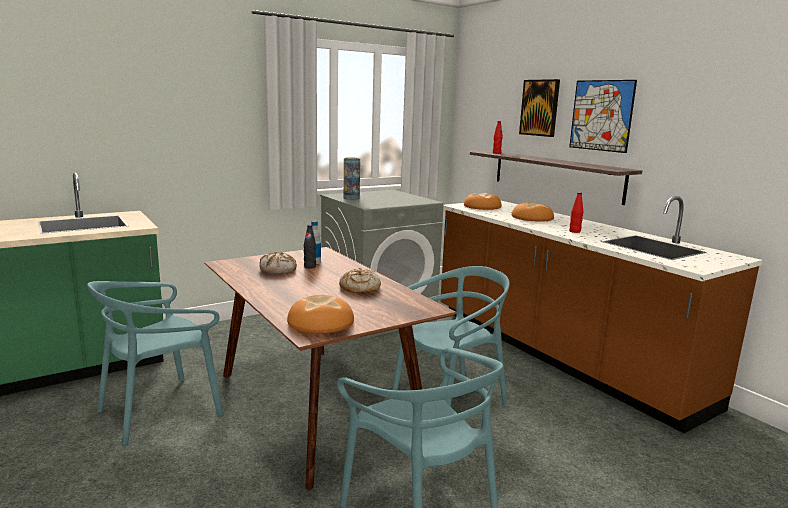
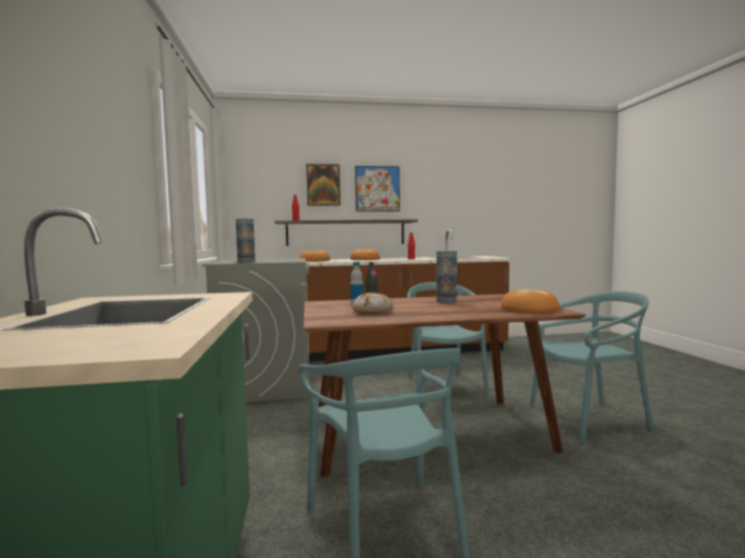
camera: 65 degrees left, 10 degrees down
bread [339,268,381,293] -> vase [437,251,457,303]

